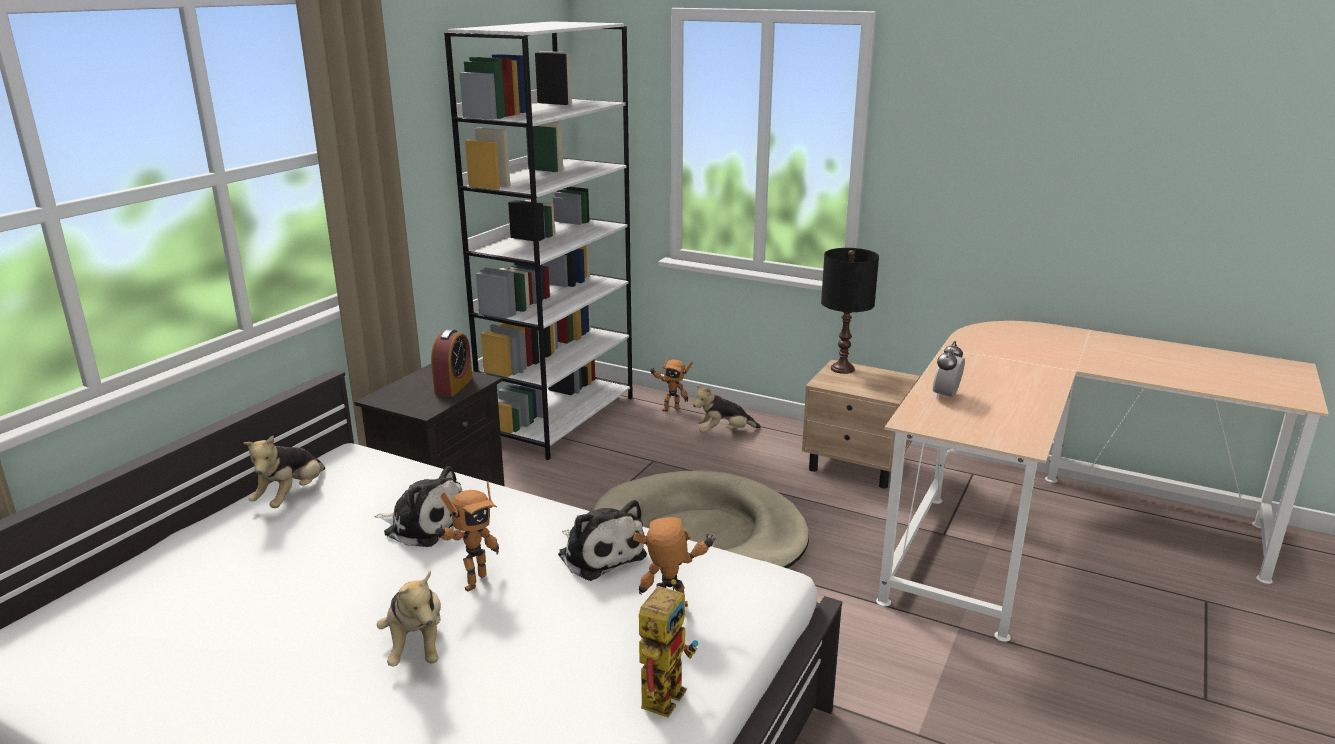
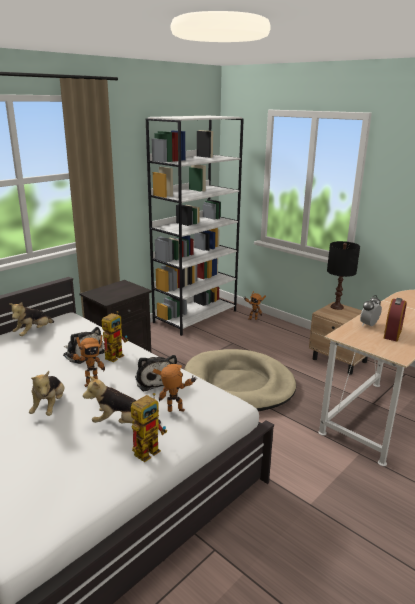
camera: 15 degrees right, 0 degrees up
alarm clock [431,329,473,396] -> alarm clock moved to [384,298,407,341]
plush toy [693,385,761,433] -> plush toy moved to [83,376,161,424]
none -> toy robot [102,311,128,362]

